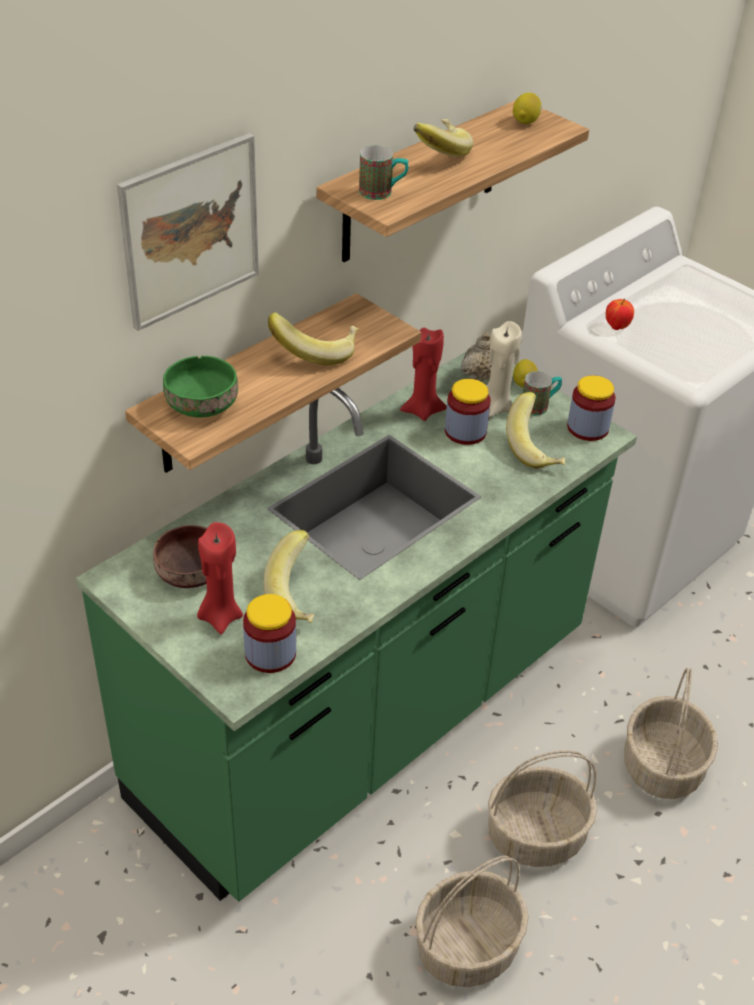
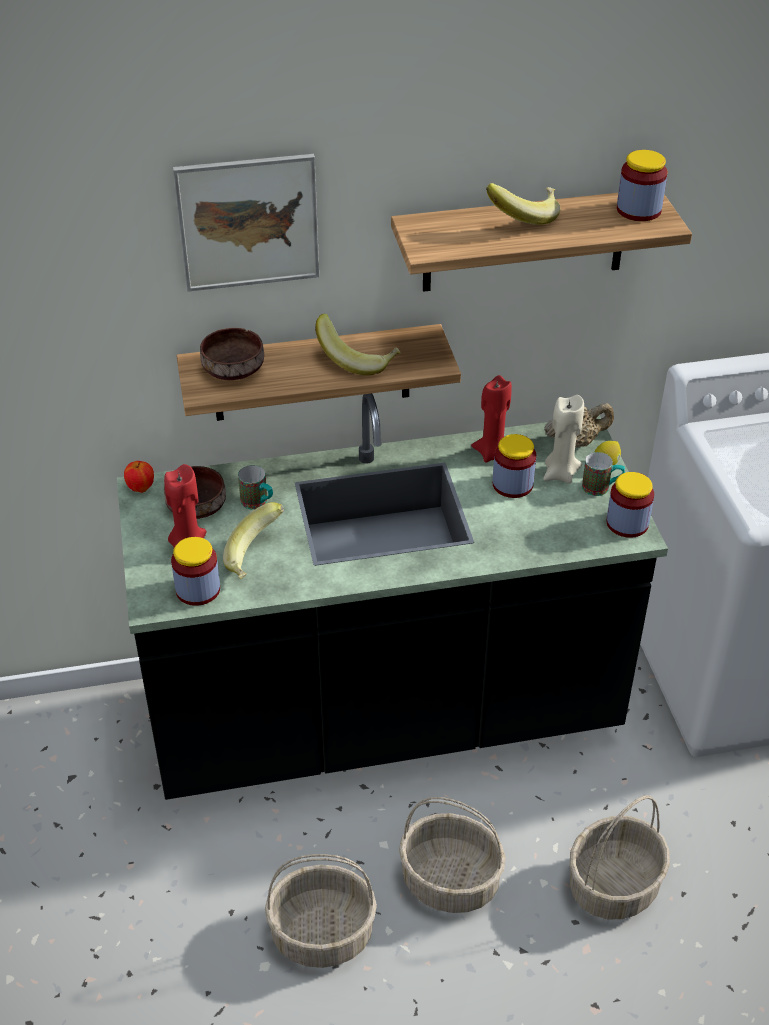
camera: 35 degrees right, 0 degrees up
green counter [76,352,637,902] -> black counter [117,393,668,800]
green bowl [163,356,238,417] -> brown bowl [200,328,264,380]
mug [359,145,408,200] -> mug moved to [238,465,273,510]
banana [506,392,565,469] -> none
lemon [513,93,542,124] -> jar [617,150,668,221]
apple [606,299,634,330] -> apple moved to [124,461,154,493]

